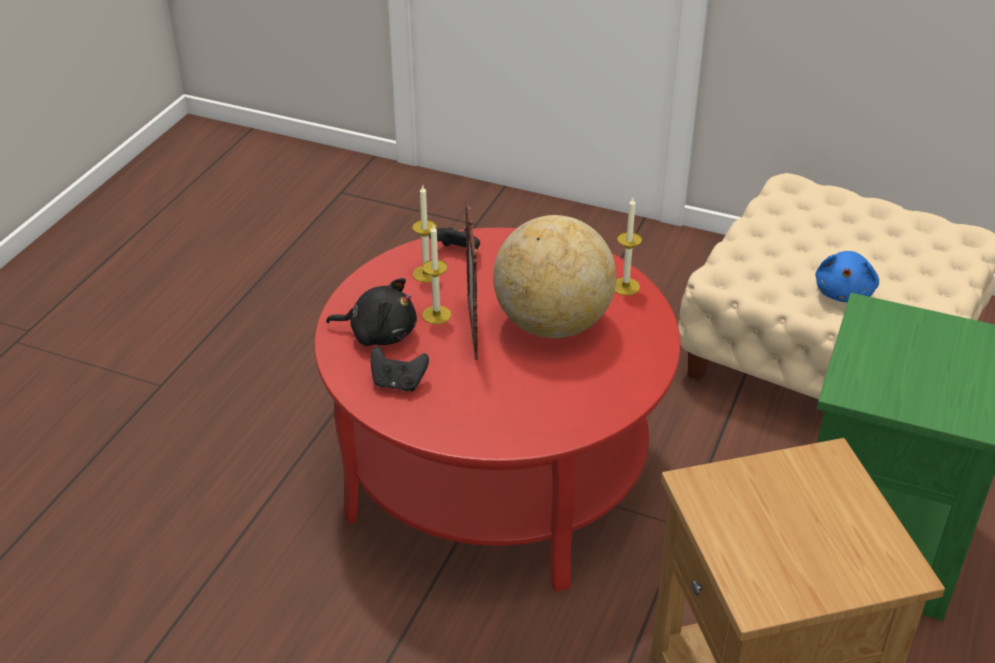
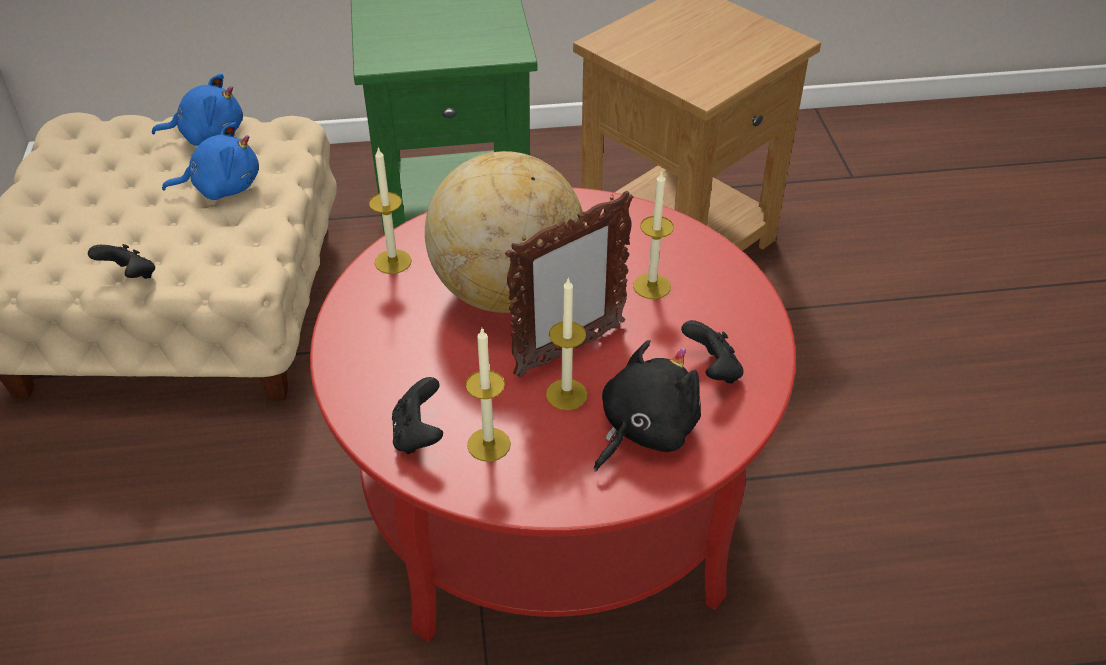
camera: 120 degrees left, 5 degrees up
black plush toy [326,278,417,346] -> black plush toy turned 60 degrees clockwise [594,340,701,472]
none -> black game controller [88,244,155,279]
none -> blue plush toy [152,74,243,146]
none -> candle [633,170,674,299]

